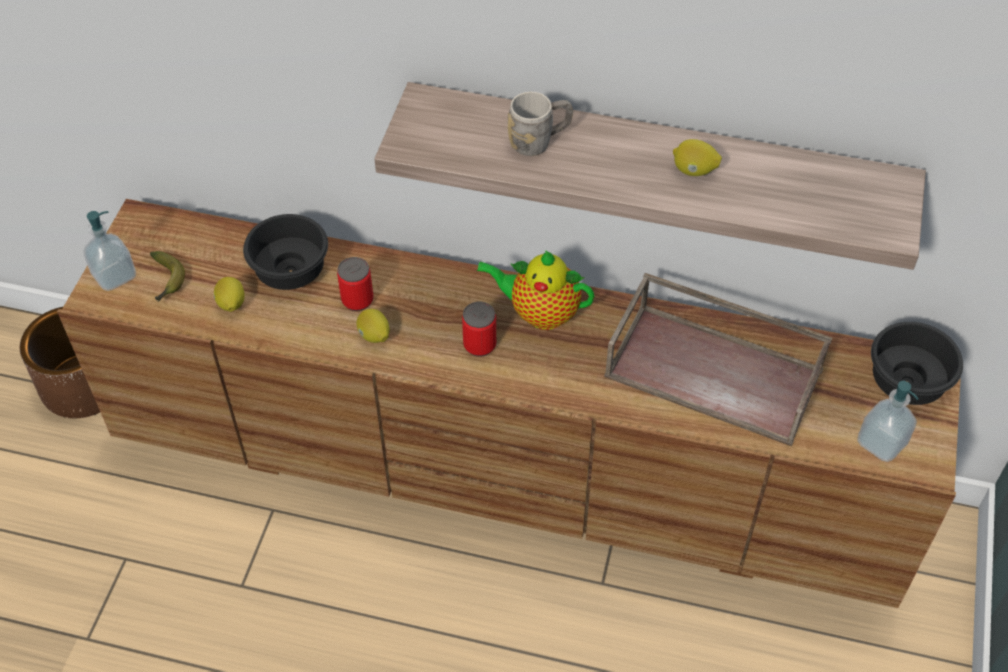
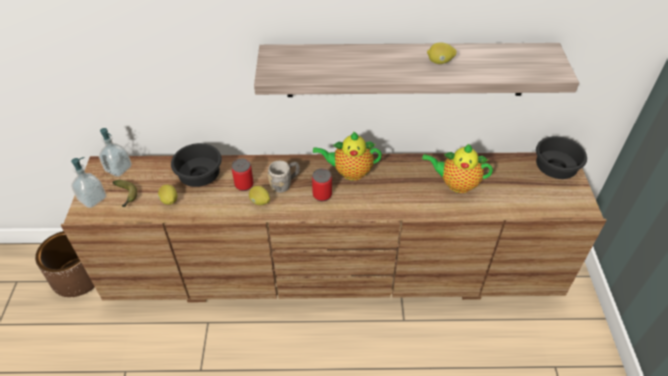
camera: 15 degrees left, 5 degrees down
grey mug [508,92,573,156] -> grey mug moved to [268,161,300,193]
brown tray [604,273,833,446] -> teapot [422,144,493,193]
soap dispenser [857,381,919,462] -> soap dispenser moved to [99,128,132,177]

